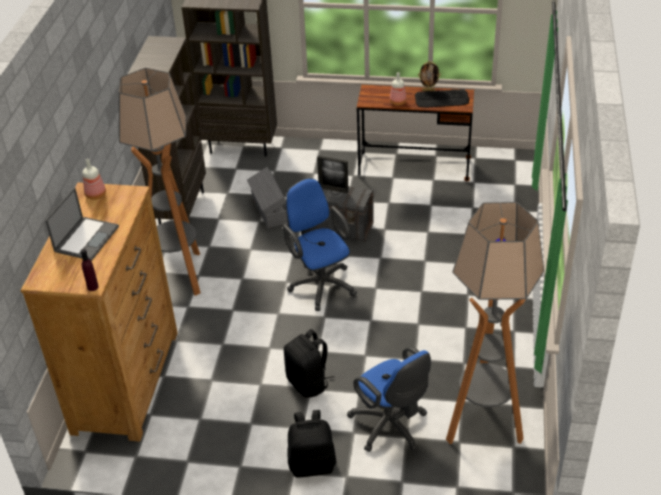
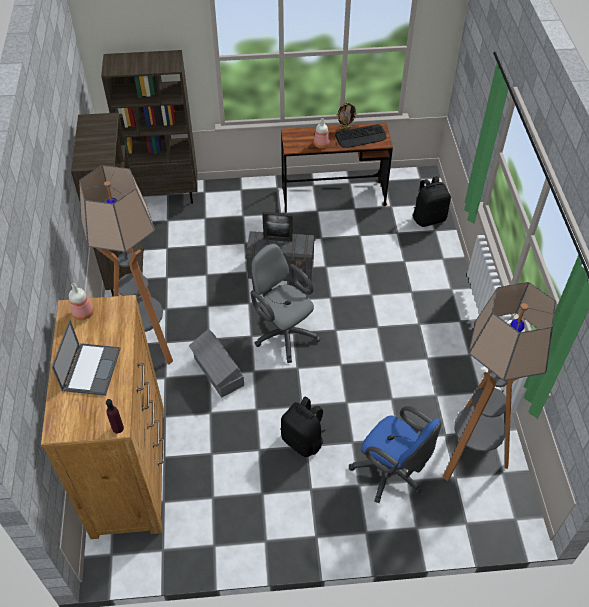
camera: 15 degrees left, 10 degrees up
grey storage box [247,167,287,228] -> grey storage box moved to [189,329,244,398]
blue office chair [283,178,357,311] -> grey office chair [250,243,320,363]
black backpack [287,410,336,478] -> black backpack moved to [413,176,451,227]

